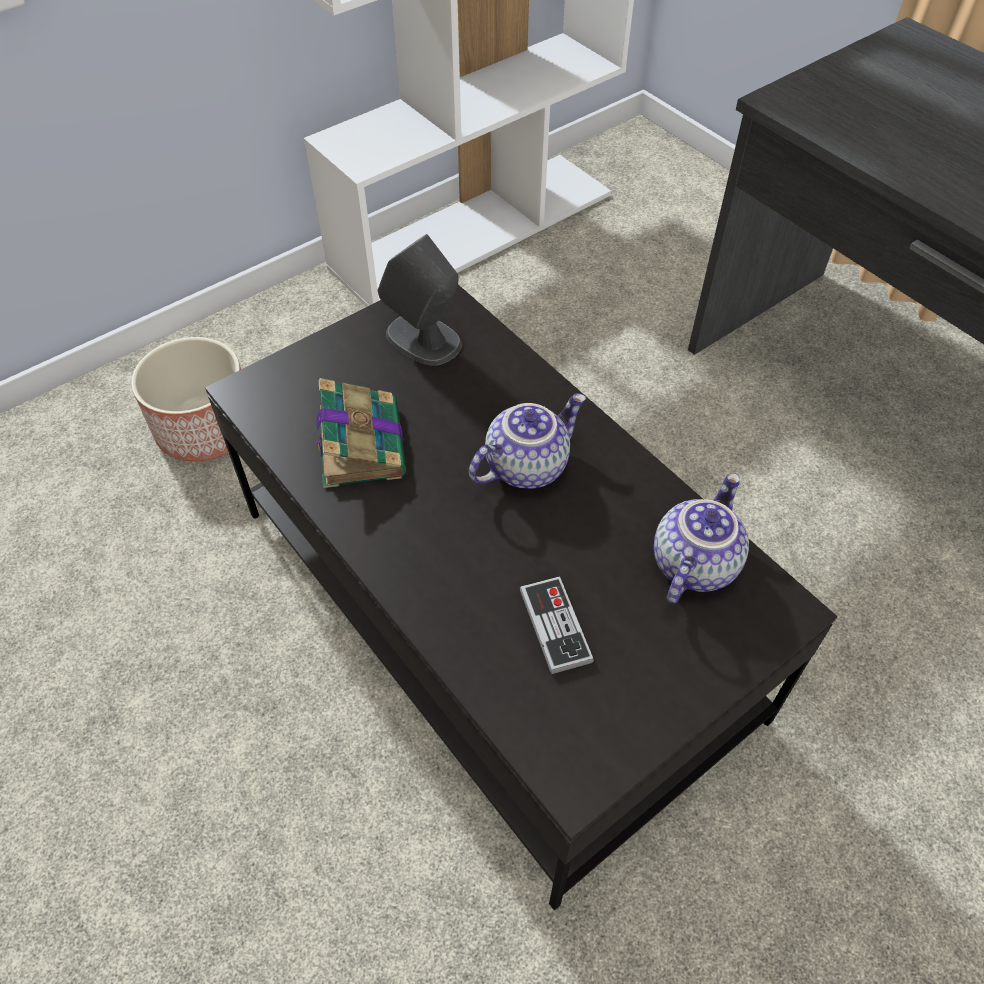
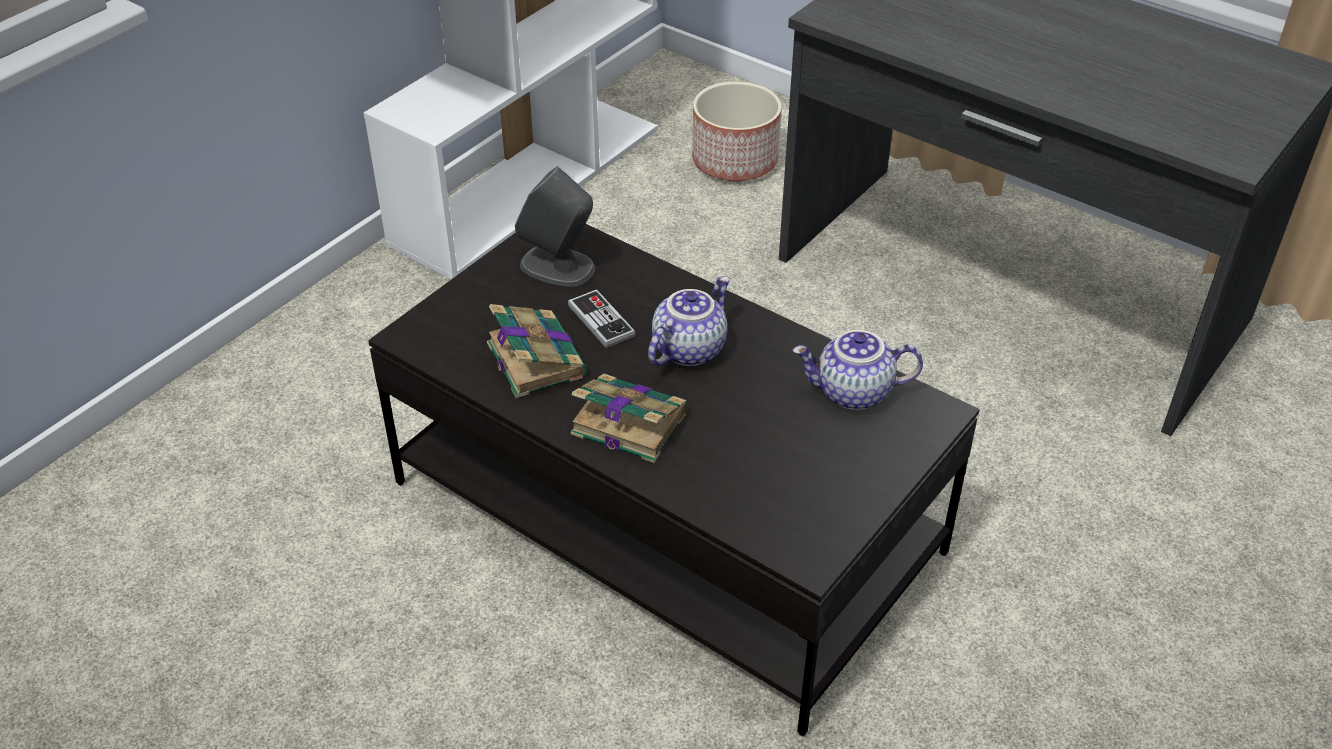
camera: 15 degrees left, 10 degrees down
planter [131,337,241,461] -> planter moved to [692,81,782,181]
game controller [520,576,594,674] -> game controller moved to [568,289,636,348]
teapot [654,473,749,604] -> teapot turned 105 degrees counterclockwise [793,330,923,410]
none -> book [571,374,687,463]

